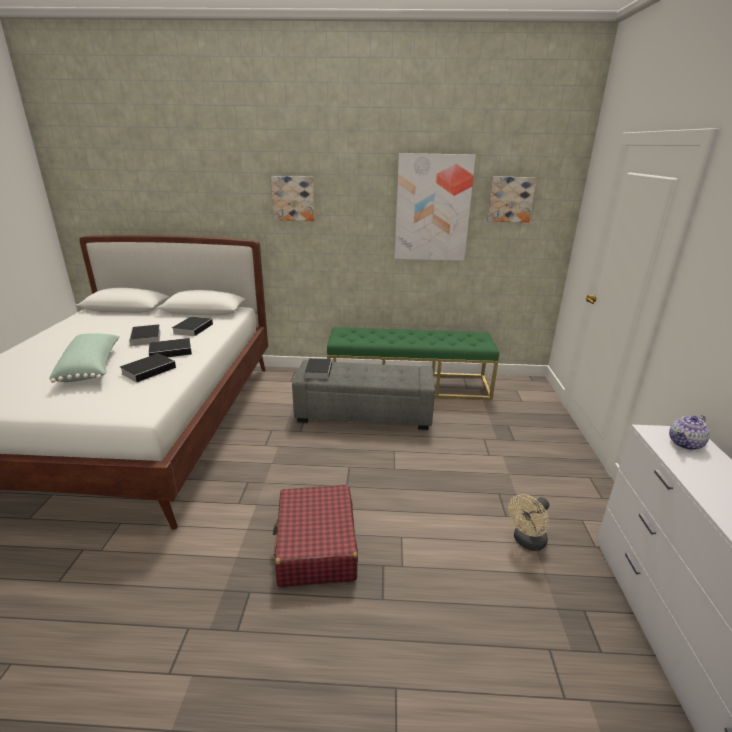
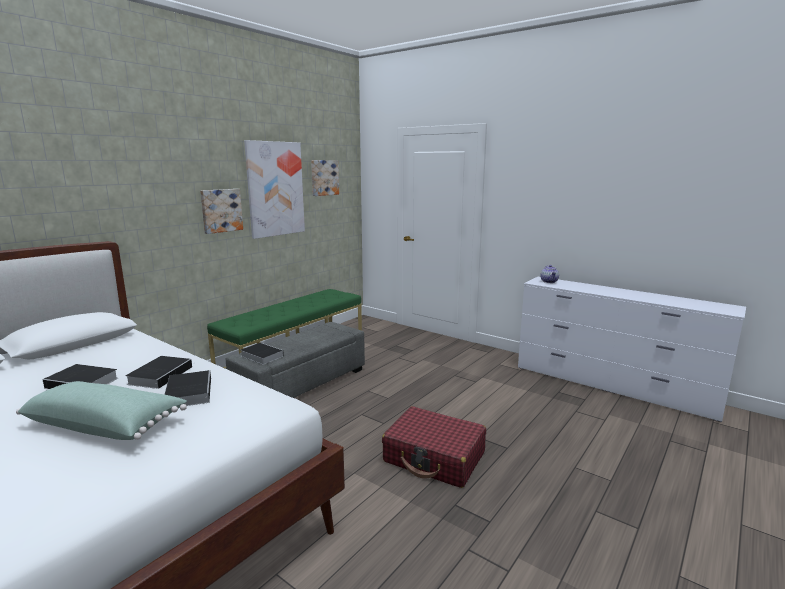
camera: 55 degrees left, 10 degrees down
book [172,317,213,336] -> none
picture [271,176,315,221] -> picture moved to [200,189,243,234]
beige fan [508,494,549,551] -> none

